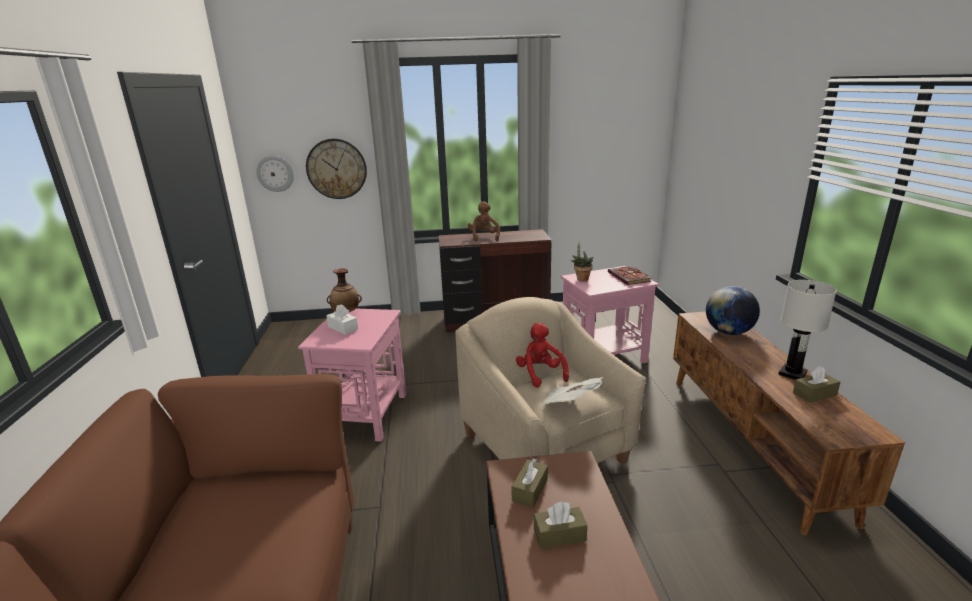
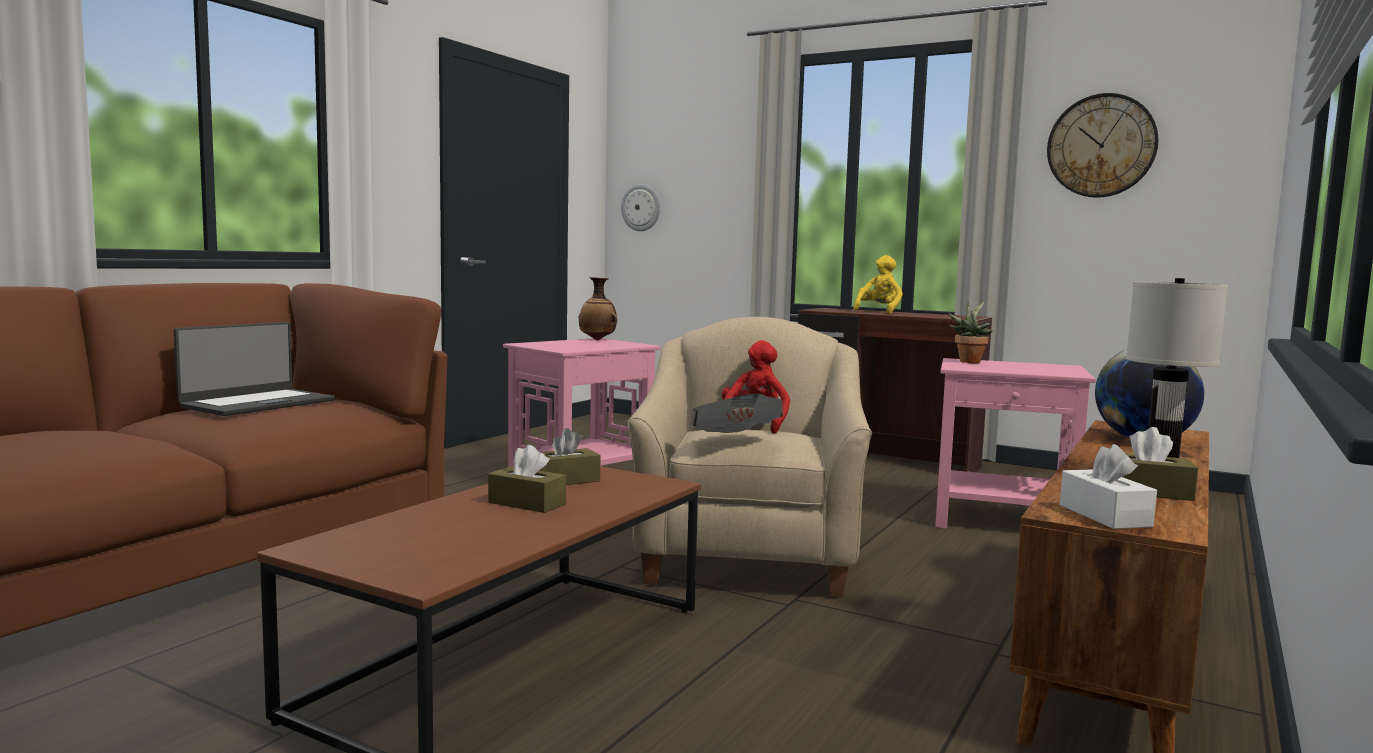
camera: 35 degrees right, 15 degrees down
wall clock [306,139,367,199] -> wall clock moved to [1047,93,1159,198]
white tissue box [326,304,358,335] -> white tissue box moved to [1060,444,1157,529]
brown plush toy [468,201,500,241] -> yellow plush toy [853,255,903,314]
book [608,266,652,285] -> none
none -> laptop [174,322,335,416]

